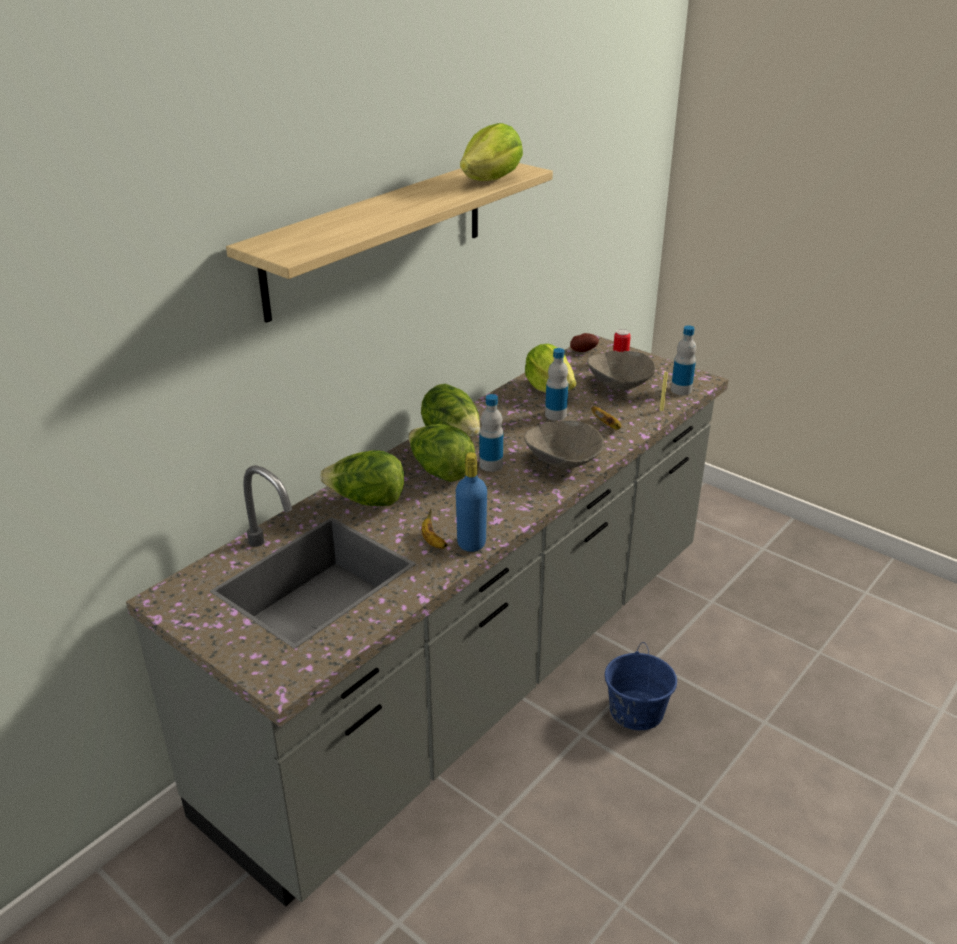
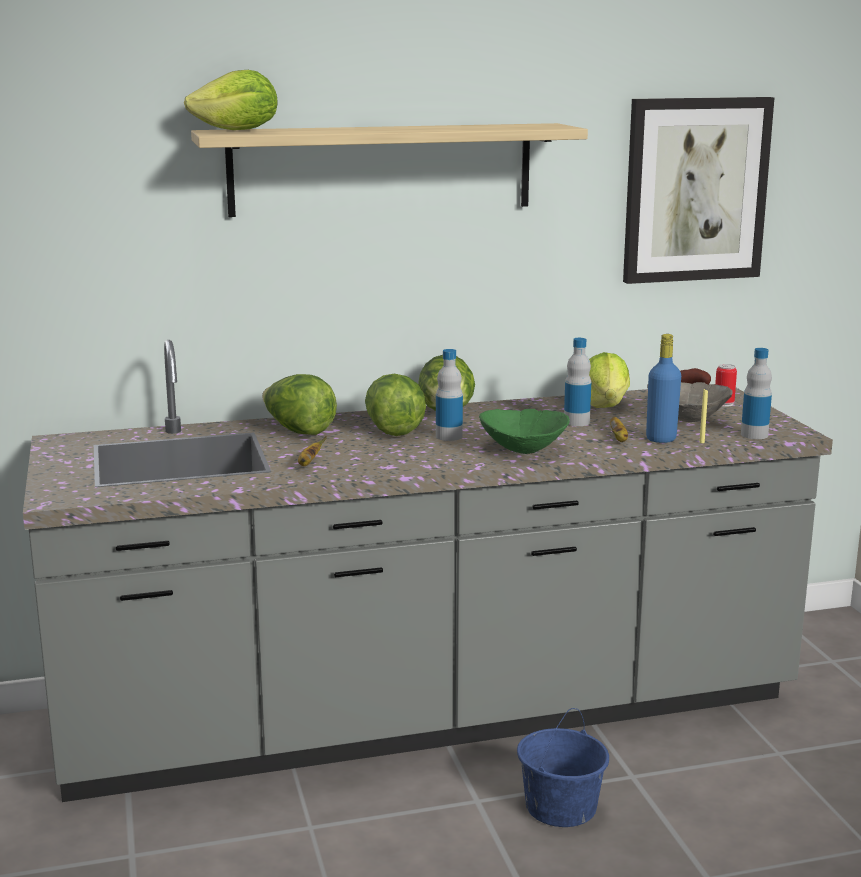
camera: 35 degrees right, 15 degrees down
blue bottle [456,452,487,552] -> blue bottle moved to [646,334,681,443]
lettuce [460,123,523,181] -> lettuce moved to [184,70,277,130]
grey bowl [524,420,604,469] -> green bowl [479,409,570,454]
none -> picture [623,97,775,284]

